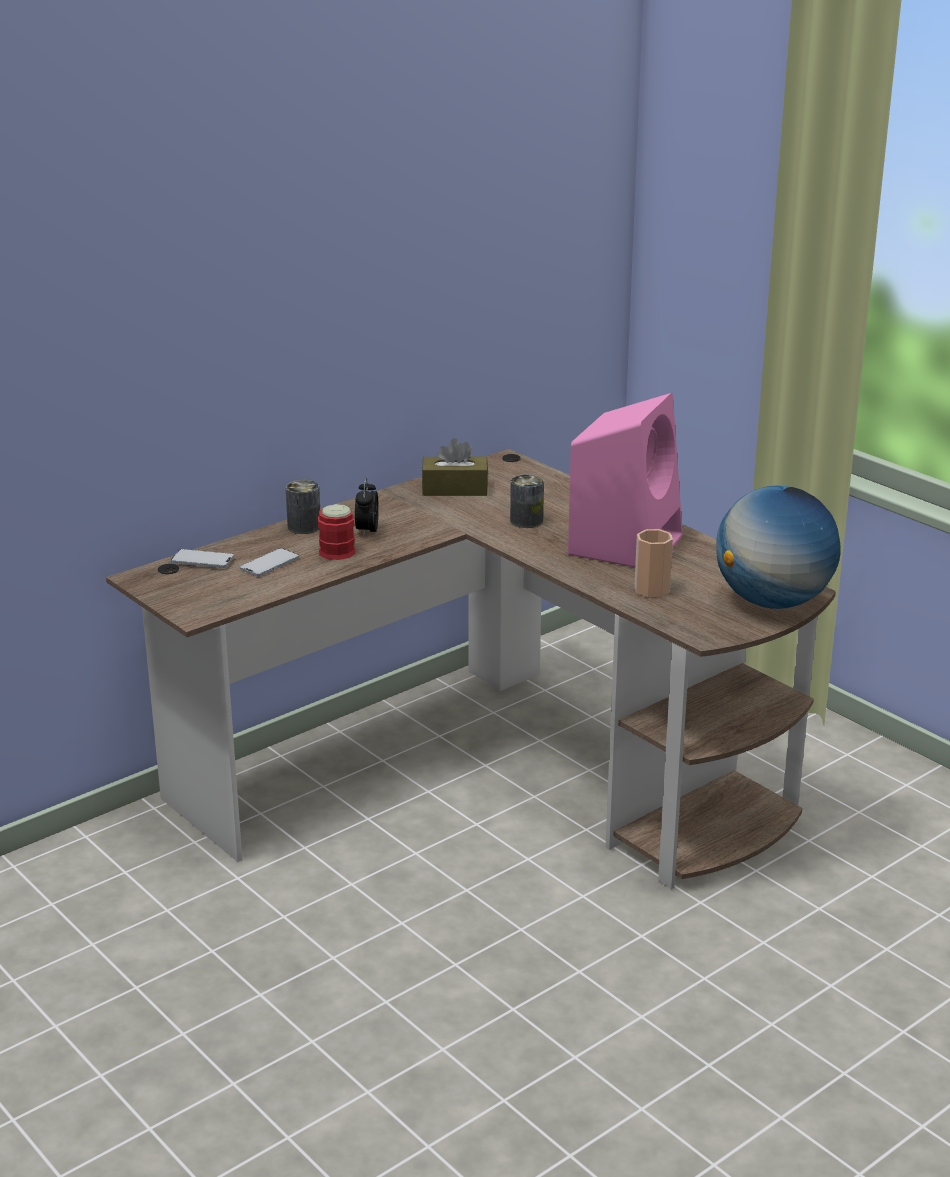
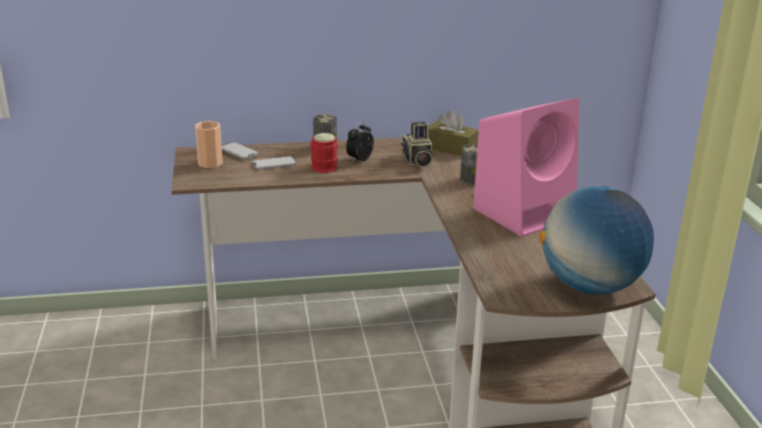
camera: 30 degrees right, 0 degrees up
cup [634,529,673,598] -> cup moved to [195,121,223,168]
none -> camera [401,122,433,168]

